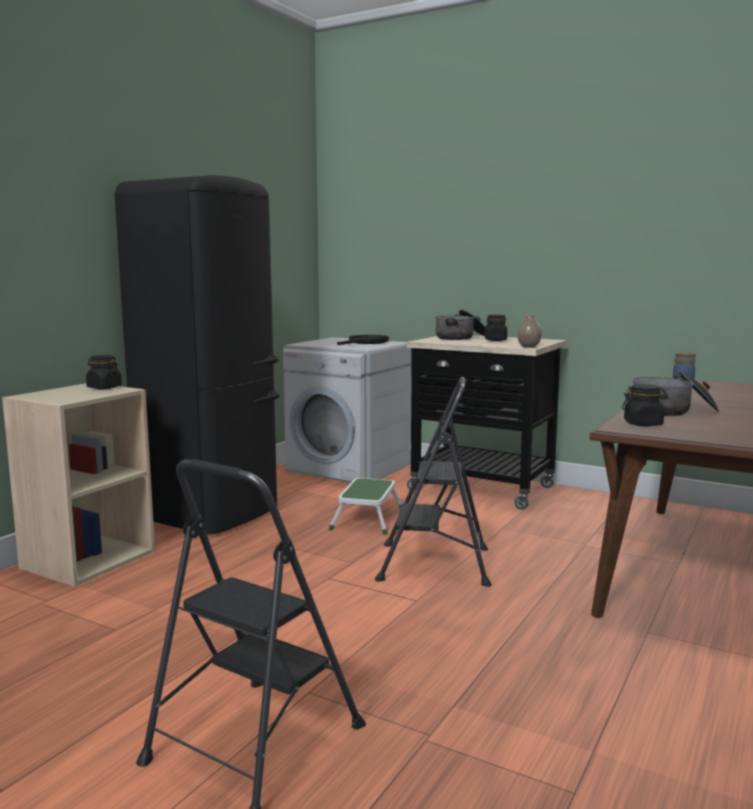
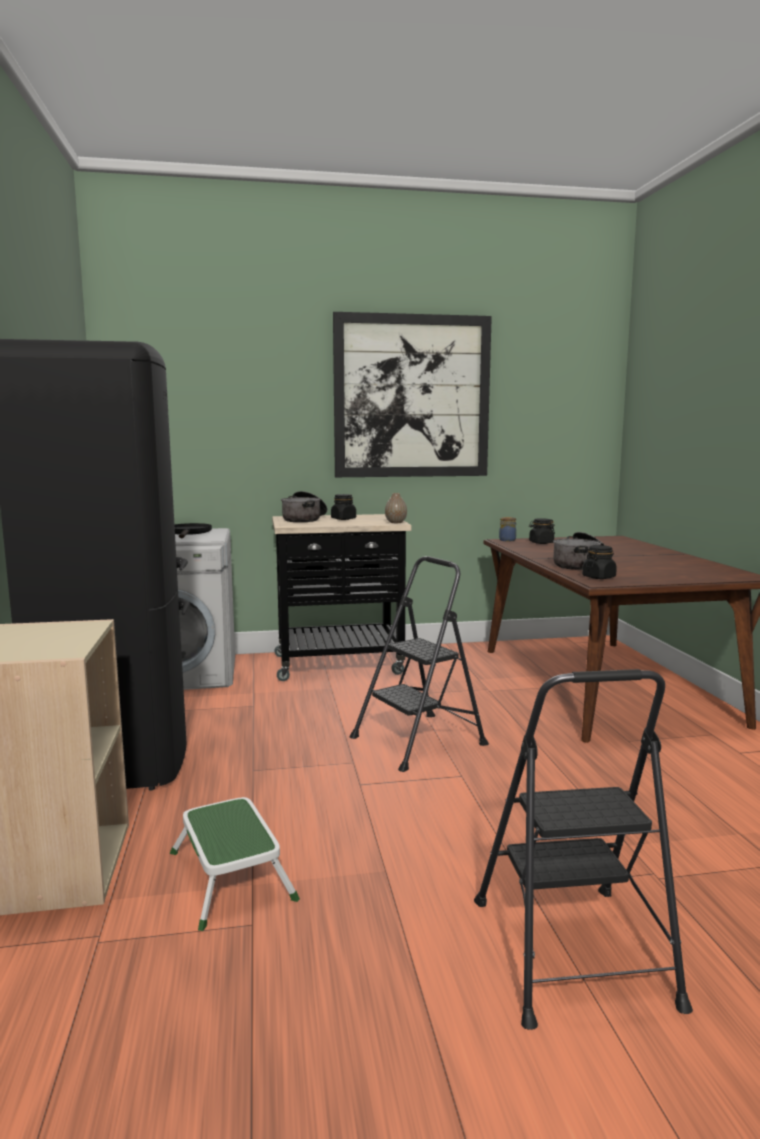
camera: 40 degrees left, 0 degrees up
black jar [86,355,122,389] -> black jar moved to [529,518,555,544]
green step ladder [328,478,402,535] -> green step ladder moved to [170,797,300,931]
none -> picture [333,312,492,477]

